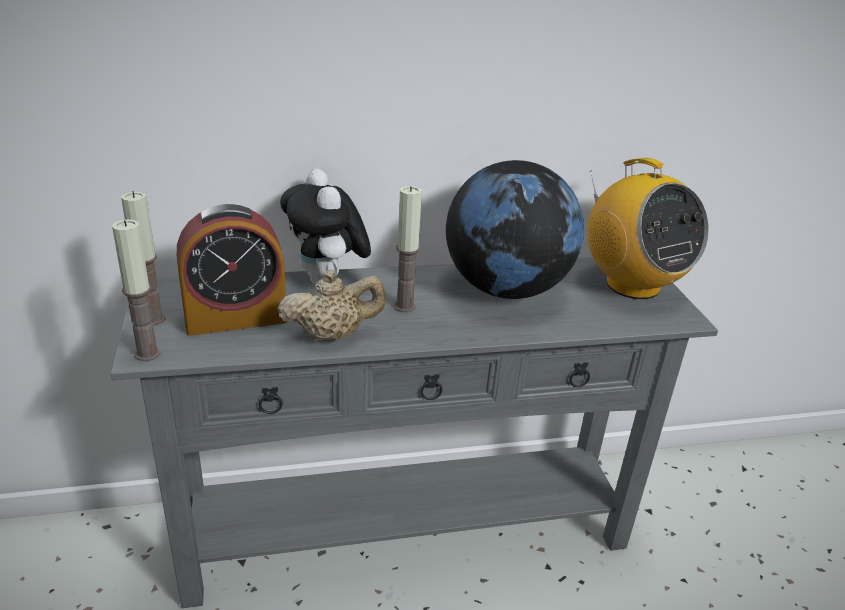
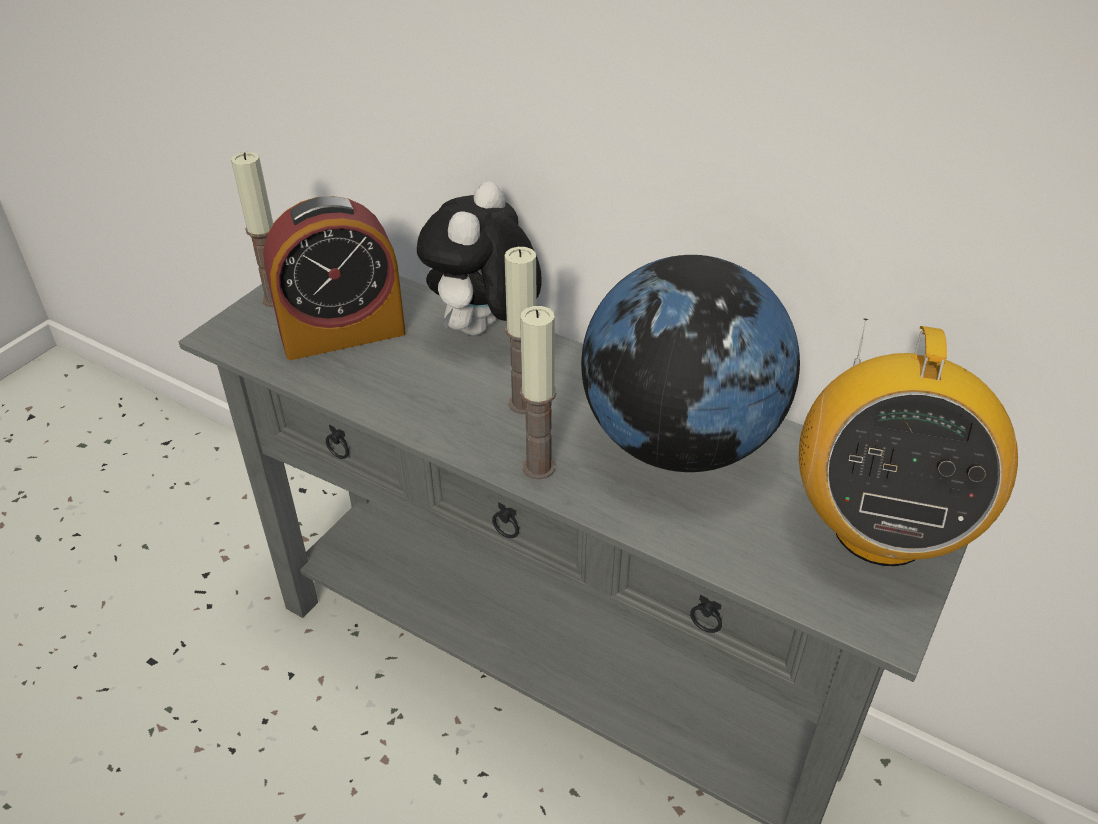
camera: 45 degrees right, 10 degrees up
candle [112,219,161,361] -> candle moved to [520,306,556,480]
alarm clock [177,204,286,336] -> alarm clock turned 45 degrees counterclockwise [263,196,406,360]
beige teapot [277,269,385,342] -> none

